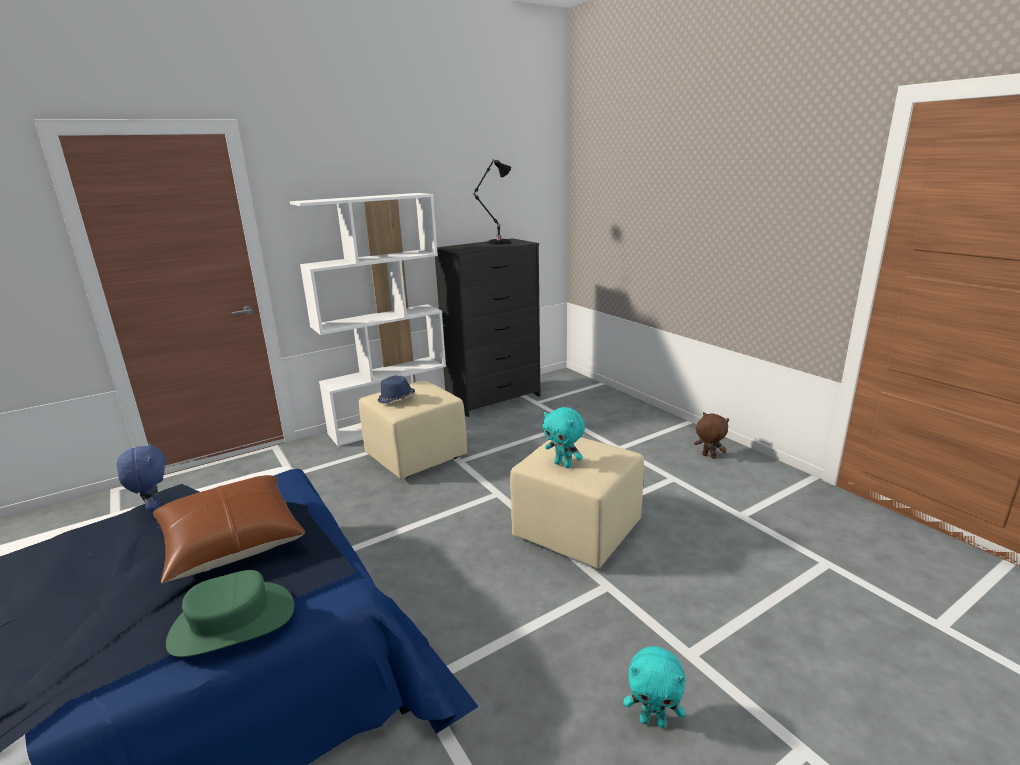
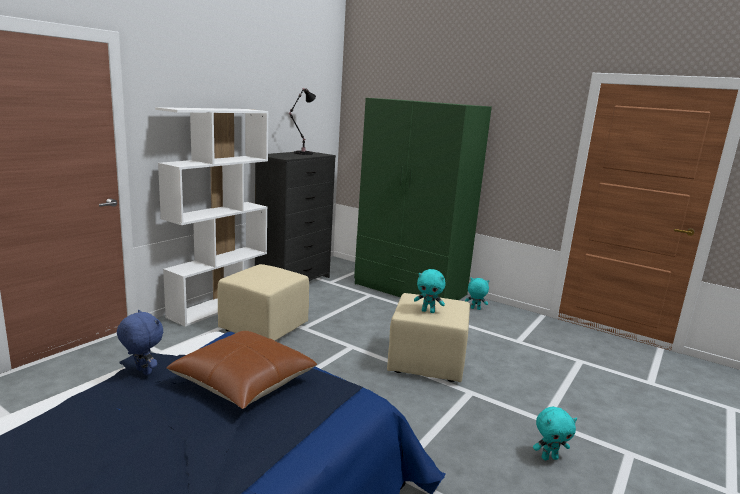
camera: 25 degrees left, 5 degrees down
green hat [166,570,294,657] -> none
blue hat [377,375,415,404] -> none
brown plush toy [694,412,729,459] -> turquoise plush toy [465,278,489,310]
none -> green wardrobe [354,98,492,300]

